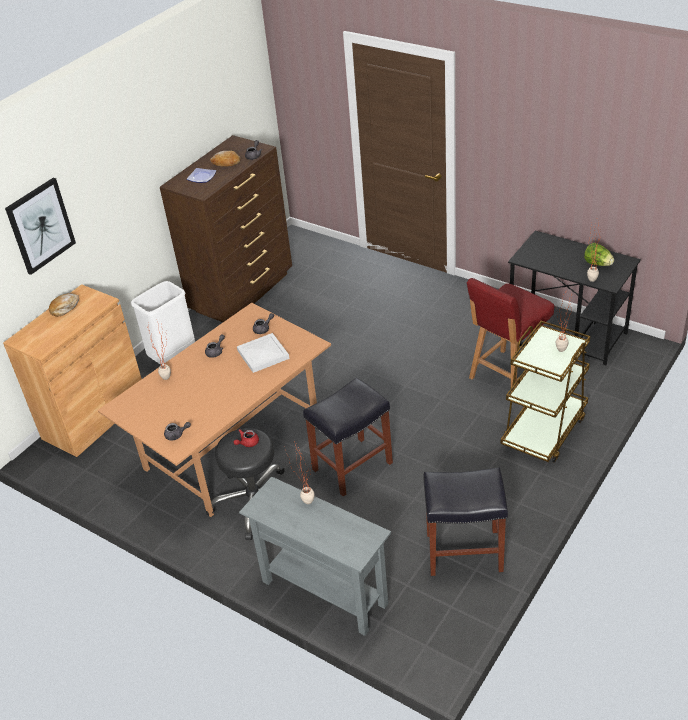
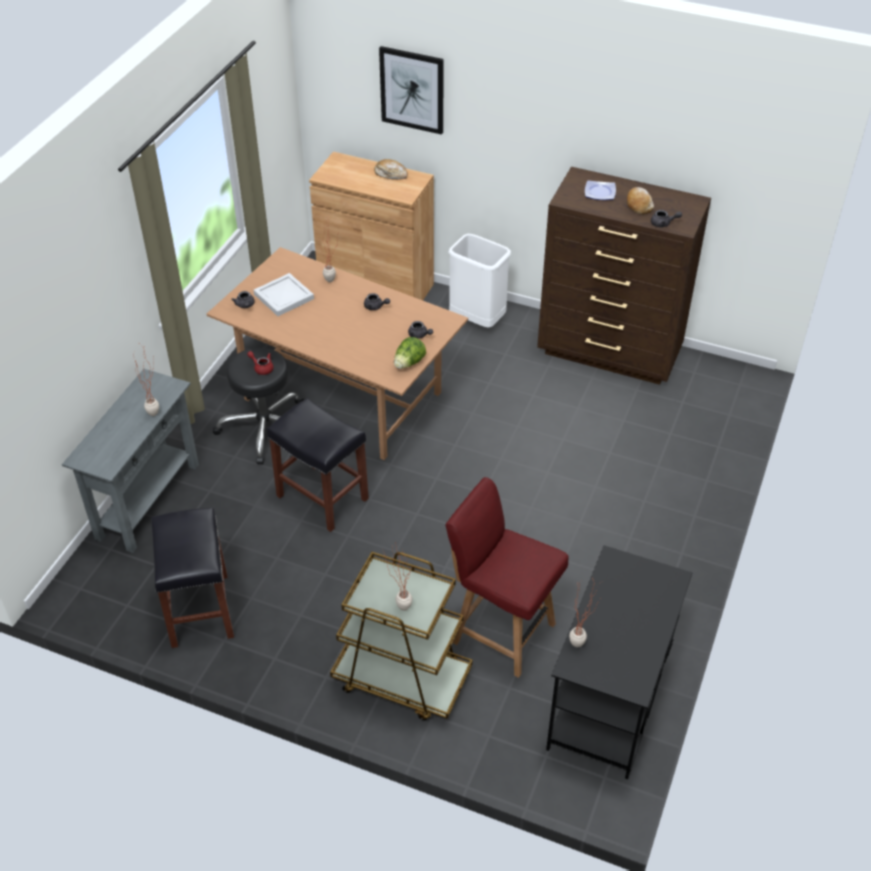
camera: 75 degrees right, 5 degrees up
white tray [237,333,290,373] -> white tray moved to [254,273,314,316]
lettuce [584,243,614,266] -> lettuce moved to [394,337,426,369]

